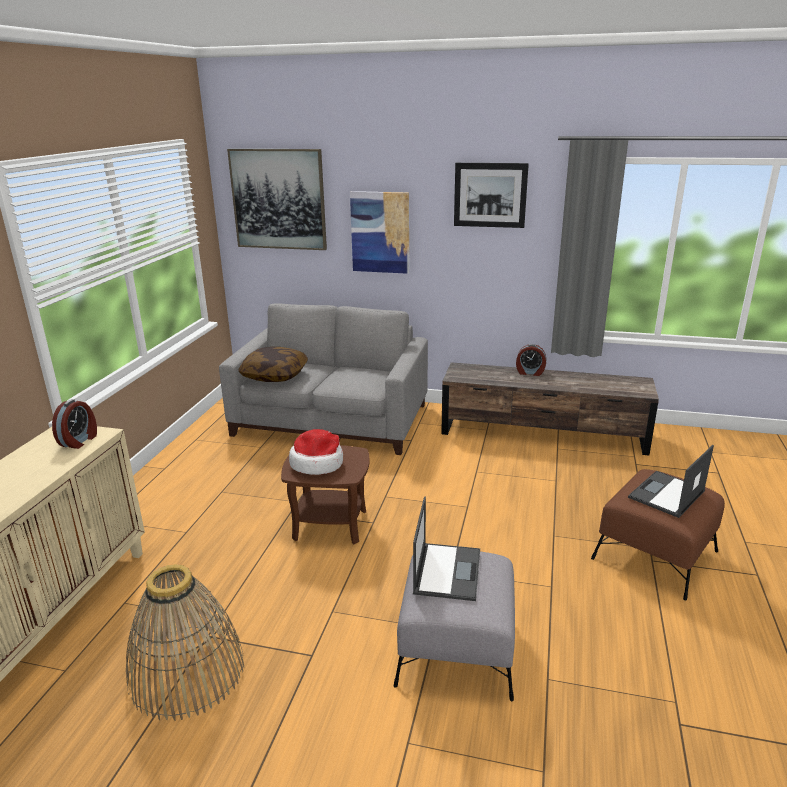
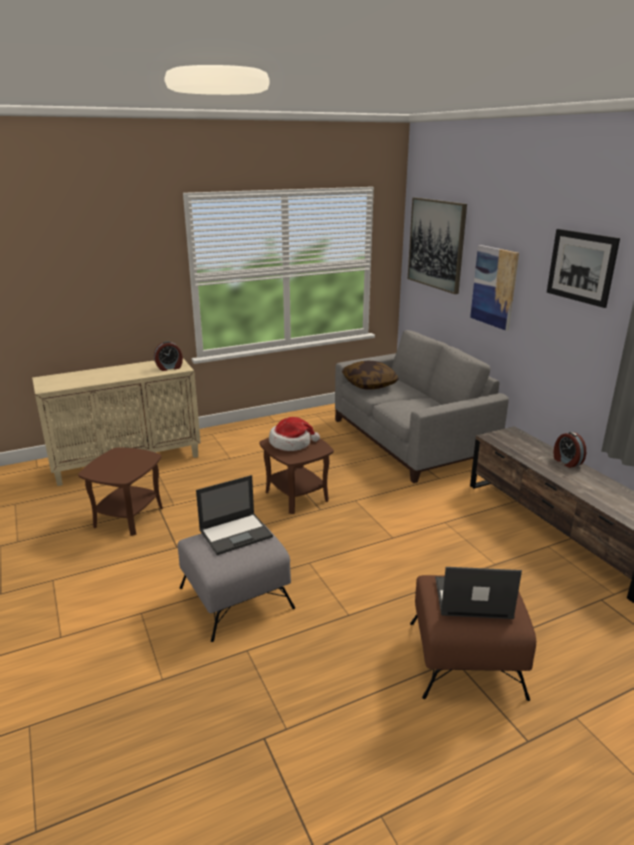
camera: 50 degrees right, 0 degrees up
basket [126,564,244,721] -> brown side table [78,447,163,536]

